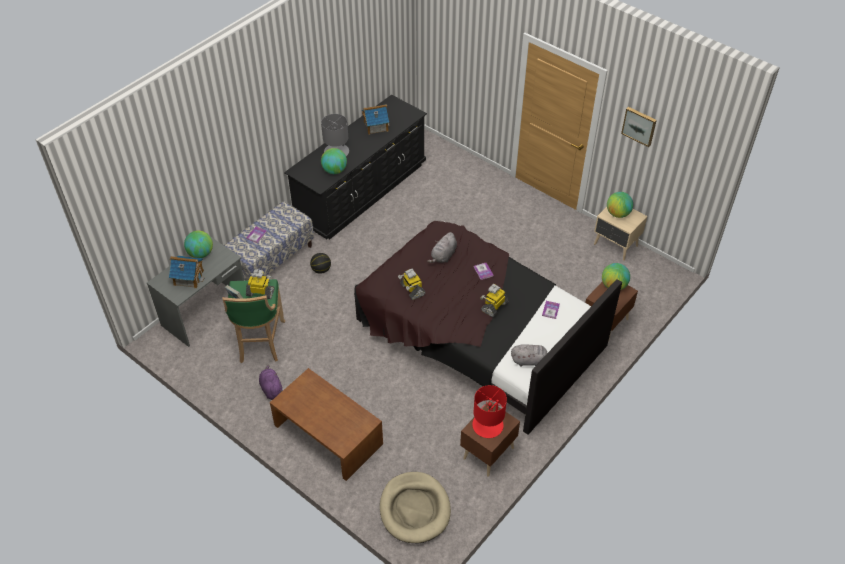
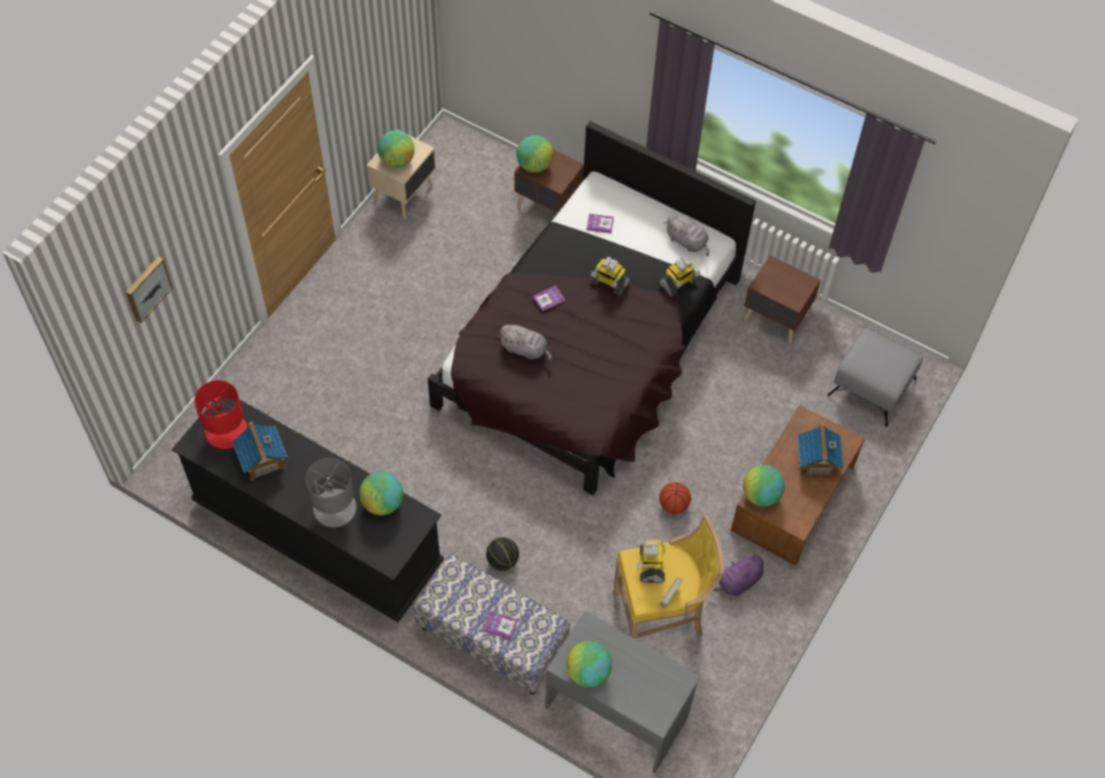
camera: 100 degrees left, 10 degrees up
toy house [169,255,205,288] -> toy house moved to [798,424,844,476]
green stool [222,279,285,363] -> yellow stool [612,515,724,640]
beige dog bed [380,472,451,544] -> grey ottoman [827,328,923,427]
toy robot [398,269,425,300] -> toy robot moved to [659,257,701,296]
red table lamp [472,385,507,438] -> red table lamp moved to [194,380,248,449]
grey plush toy [511,344,547,366] -> grey plush toy turned 135 degrees clockwise [665,213,709,256]
picture [621,107,657,147] -> picture moved to [126,256,173,323]
none -> basketball [659,482,691,514]
none -> globe [743,465,785,507]

